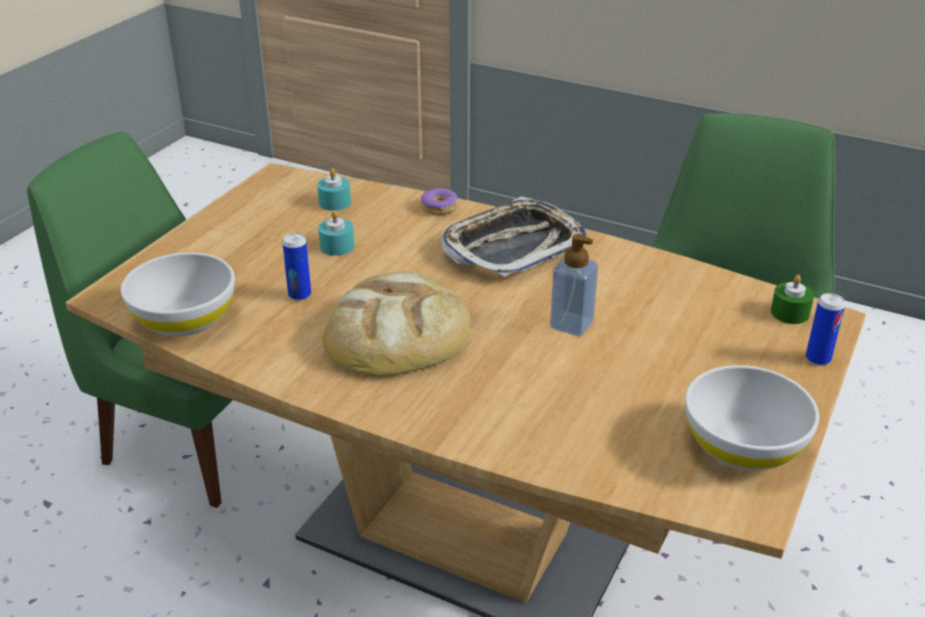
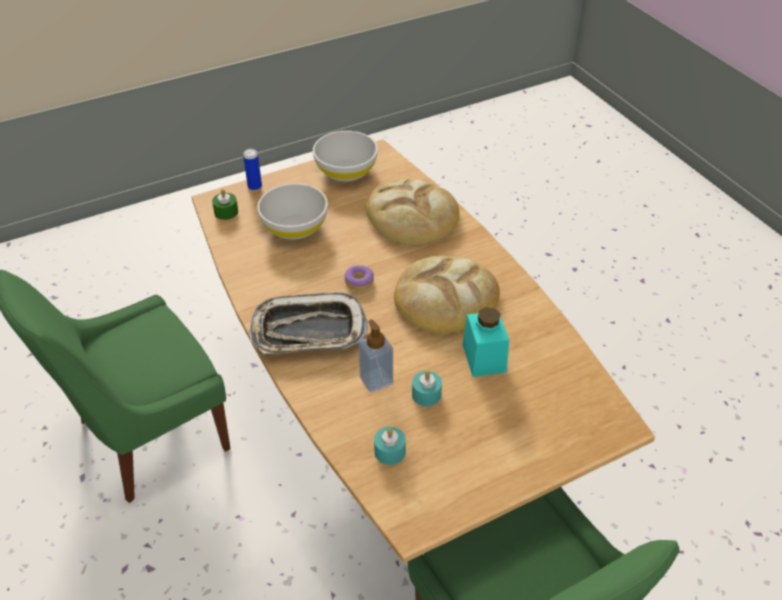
camera: 145 degrees left, 10 degrees up
white bowl [121,252,235,336] -> white bowl moved to [257,183,328,240]
can [282,233,311,301] -> turquoise jar [462,307,509,377]
donut [421,188,457,215] -> donut moved to [345,265,374,290]
soap dispenser [550,234,598,336] -> soap dispenser moved to [358,319,393,392]
none -> bread [365,179,459,245]

